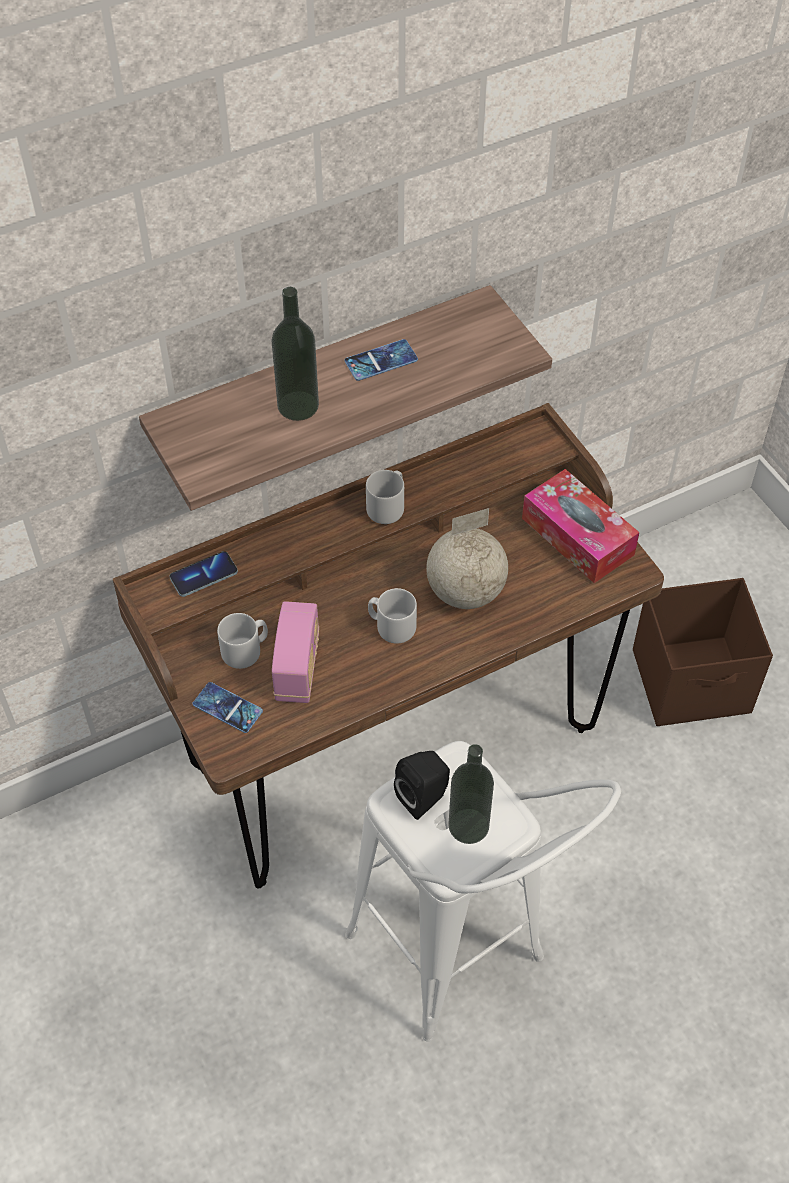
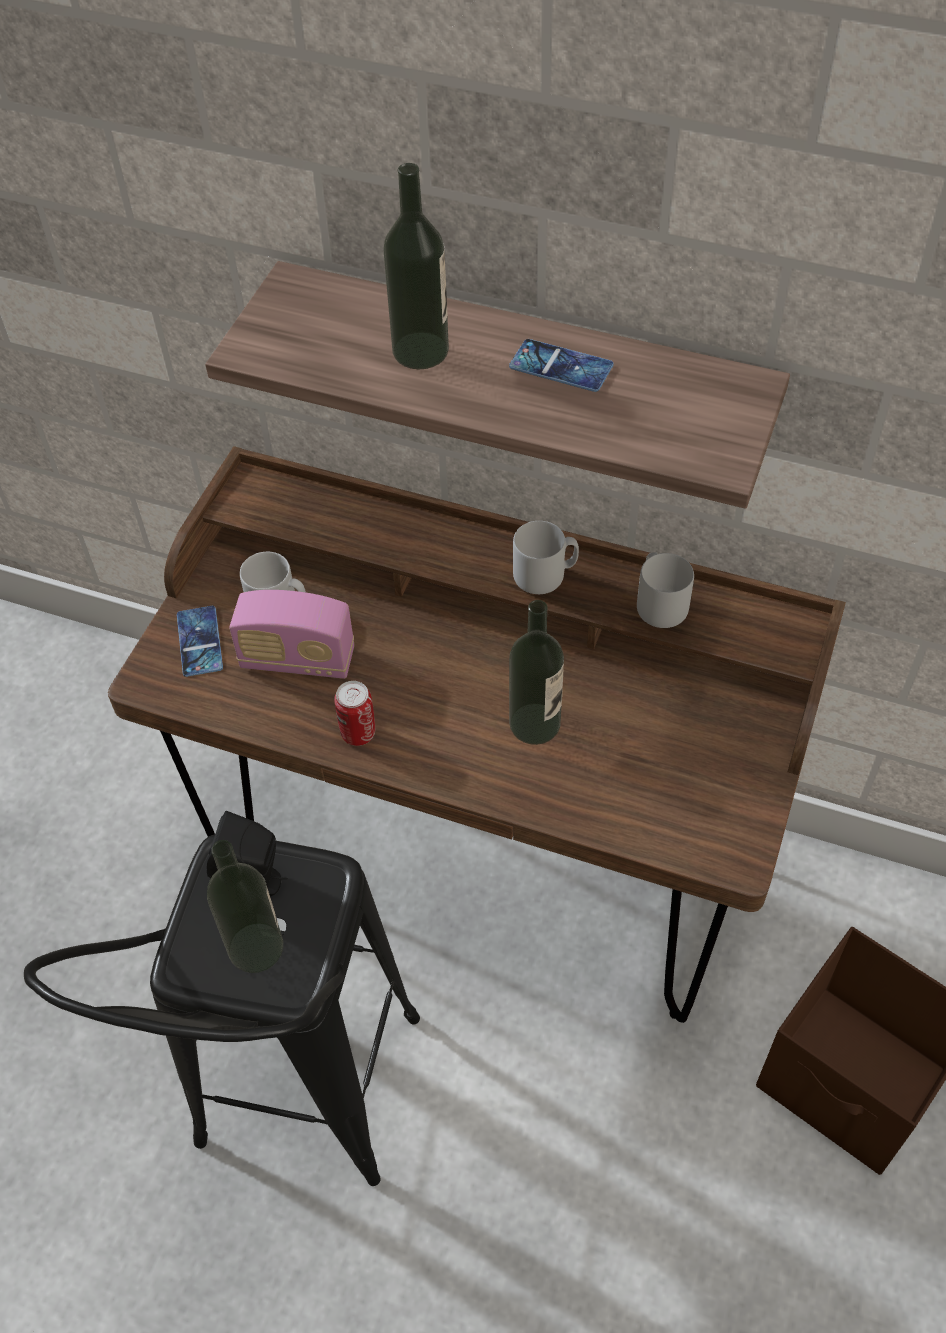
camera: 50 degrees right, 0 degrees up
phone [169,551,238,597] -> none
radio [272,601,319,703] -> radio turned 45 degrees clockwise [229,590,354,679]
white stool [346,741,621,1042] -> black stool [24,834,420,1186]
grey mug [368,588,417,644] -> grey mug moved to [637,552,694,628]
globe [426,508,508,609] -> bottle [509,600,564,745]
tissue box [522,469,640,583] -> none
none -> can [334,681,375,746]

